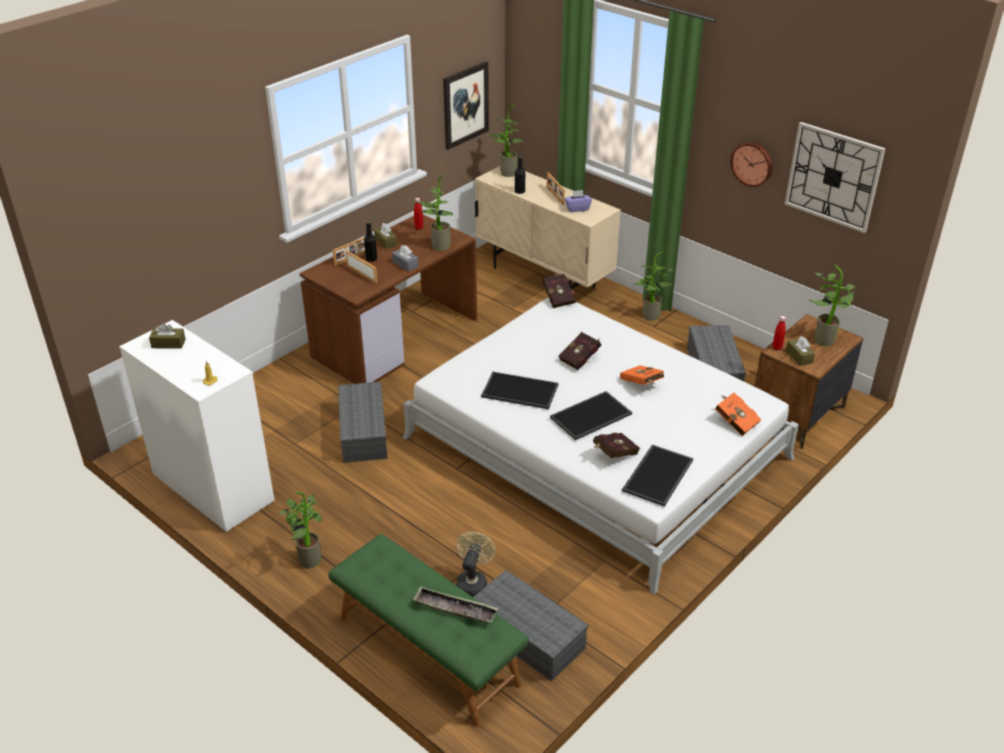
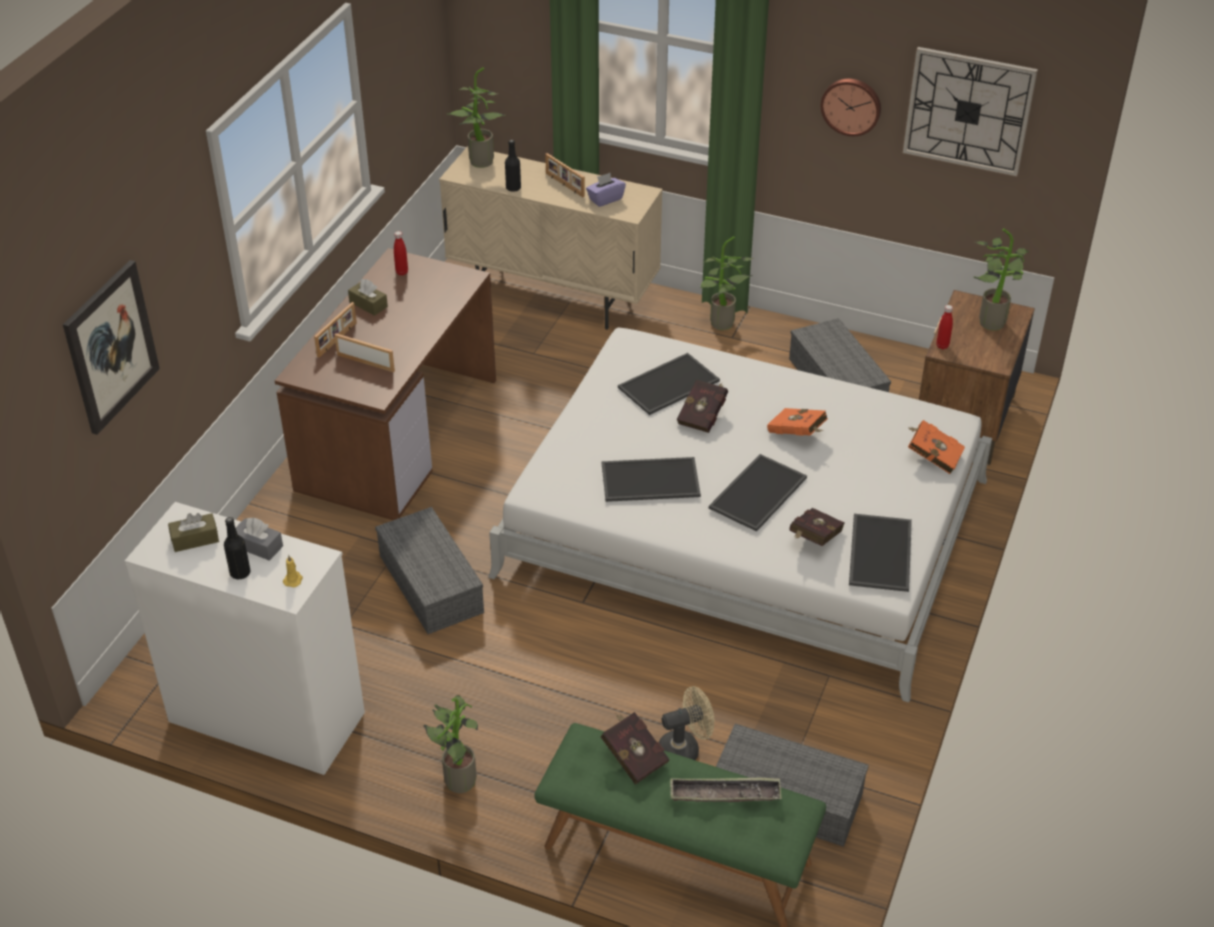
camera: 20 degrees left, 5 degrees up
black bottle [364,222,377,262] -> black bottle moved to [224,517,251,579]
grey tissue box [392,245,419,272] -> grey tissue box moved to [236,518,283,561]
potted plant [417,175,453,251] -> none
picture [443,61,489,150] -> picture moved to [63,260,160,435]
beige fan [456,532,495,597] -> beige fan turned 75 degrees clockwise [659,686,714,760]
red book [543,274,576,308] -> red book moved to [600,712,670,785]
brown tissue box [786,336,815,366] -> none
none -> tray [618,353,720,415]

